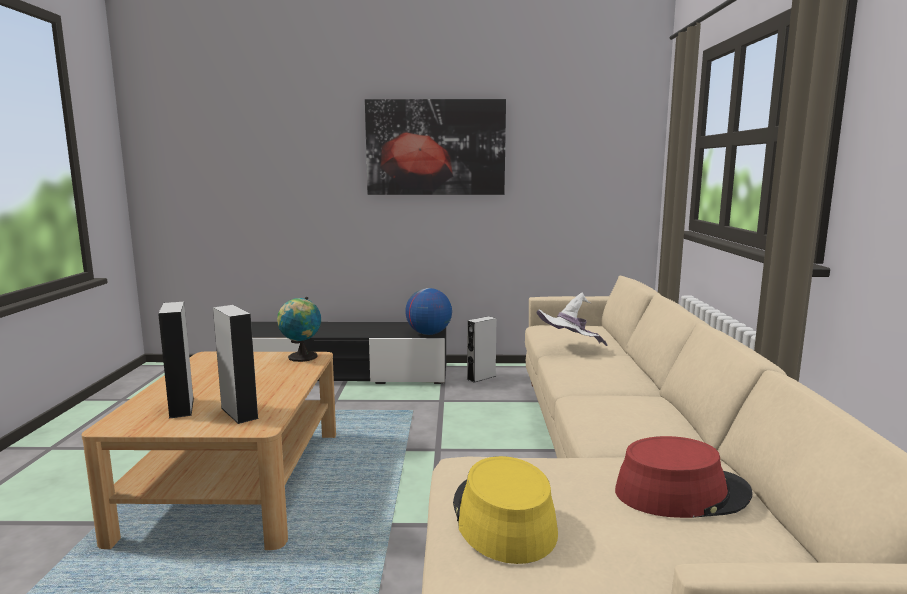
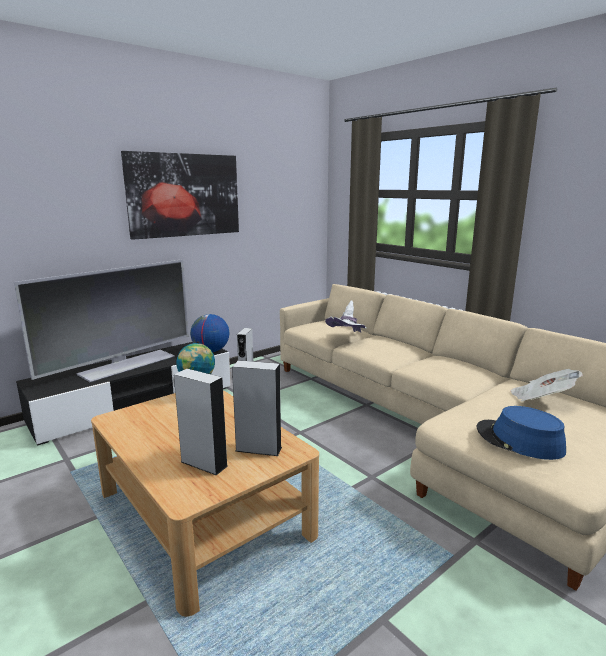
camera: 40 degrees left, 5 degrees up
yellow hat [453,456,558,564] -> blue hat [477,406,566,460]
red hat [615,436,753,518] -> newspaper [511,369,583,401]
none -> television [14,259,189,382]

